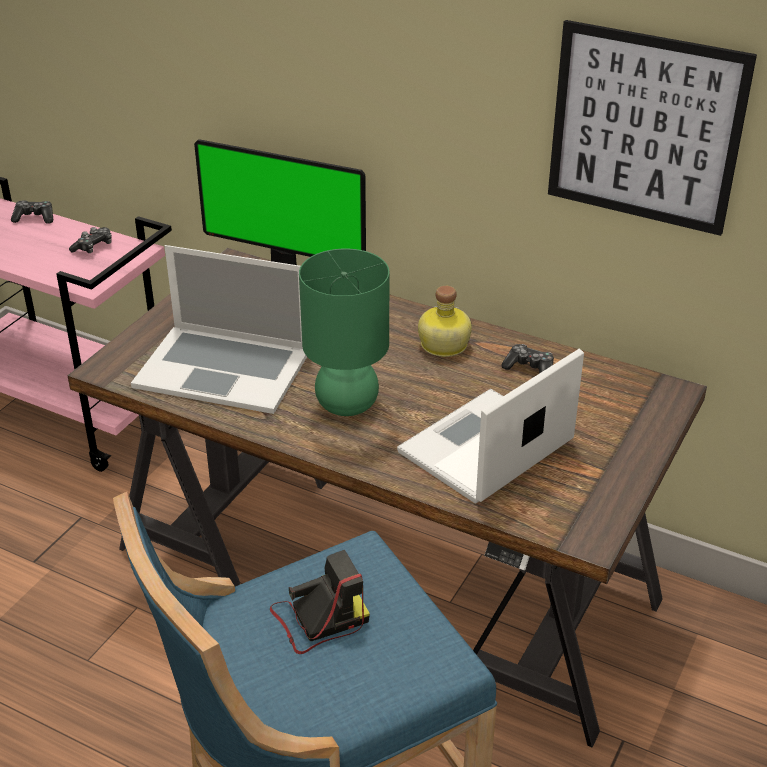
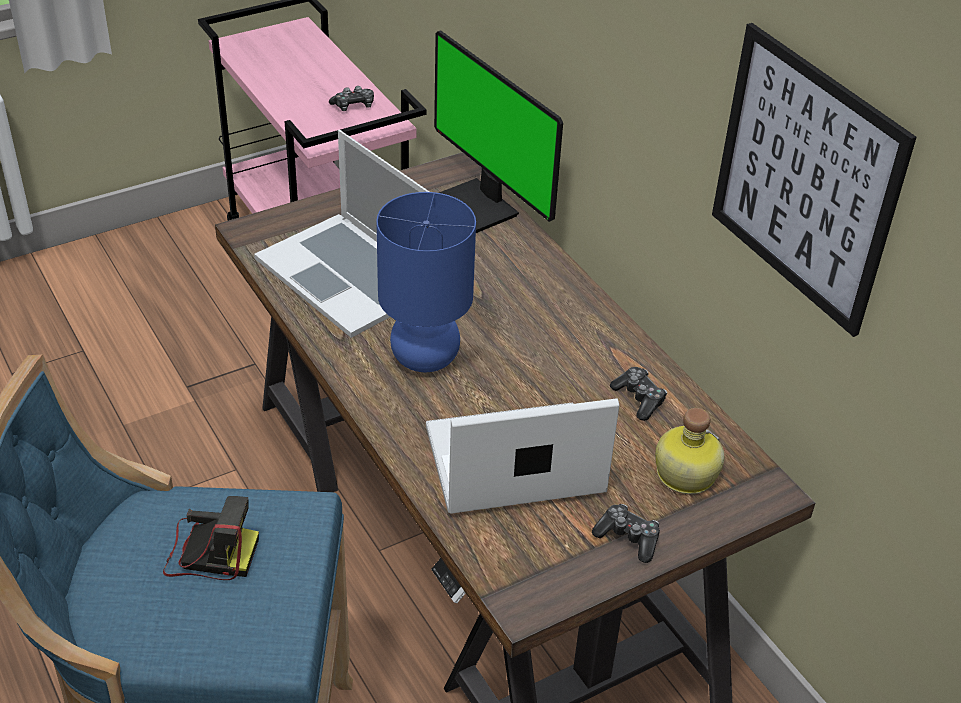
camera: 30 degrees right, 5 degrees up
game controller [11,200,53,224] -> game controller moved to [592,504,660,563]
green table lamp [299,249,389,416] -> blue table lamp [376,192,476,372]
bottle [418,286,472,357] -> bottle moved to [655,408,724,494]

